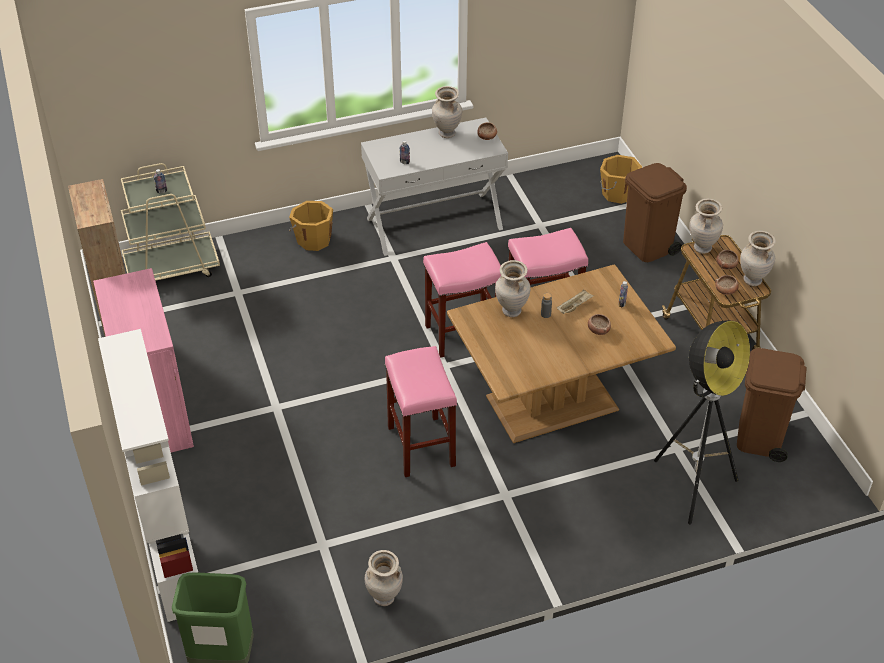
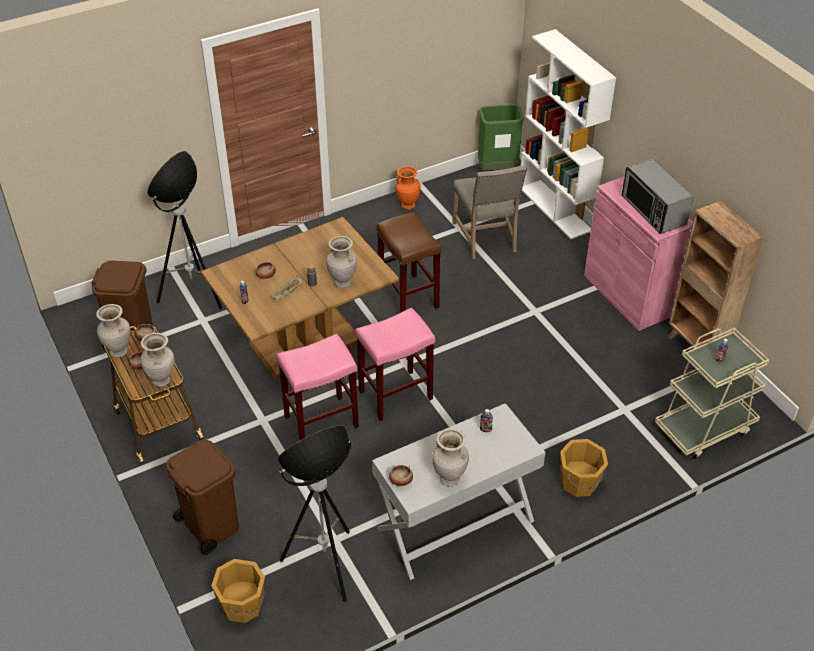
camera: 170 degrees right, 0 degrees up
beige vase [365,550,403,606] -> orange vase [395,166,420,210]
pink stool [385,346,457,477] -> brown stool [376,212,441,313]
none -> floor lamp [278,425,351,602]
none -> beige chair [452,165,527,259]
none -> microwave [621,159,693,234]

